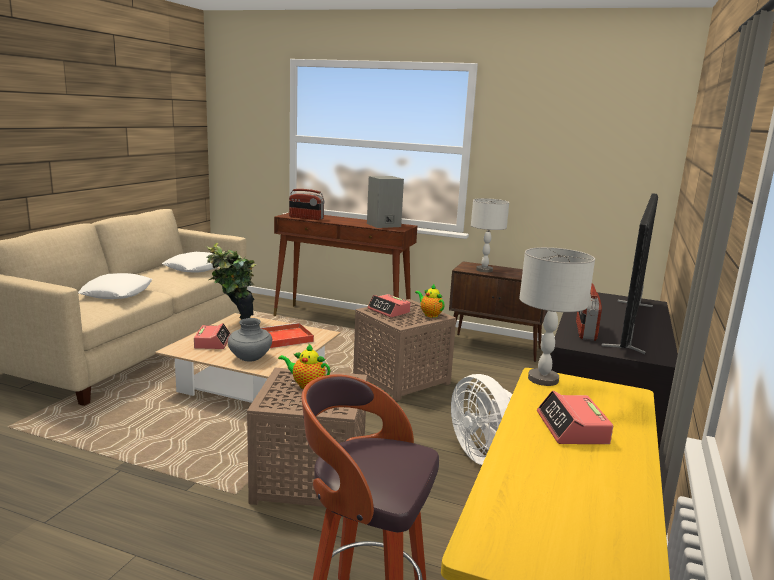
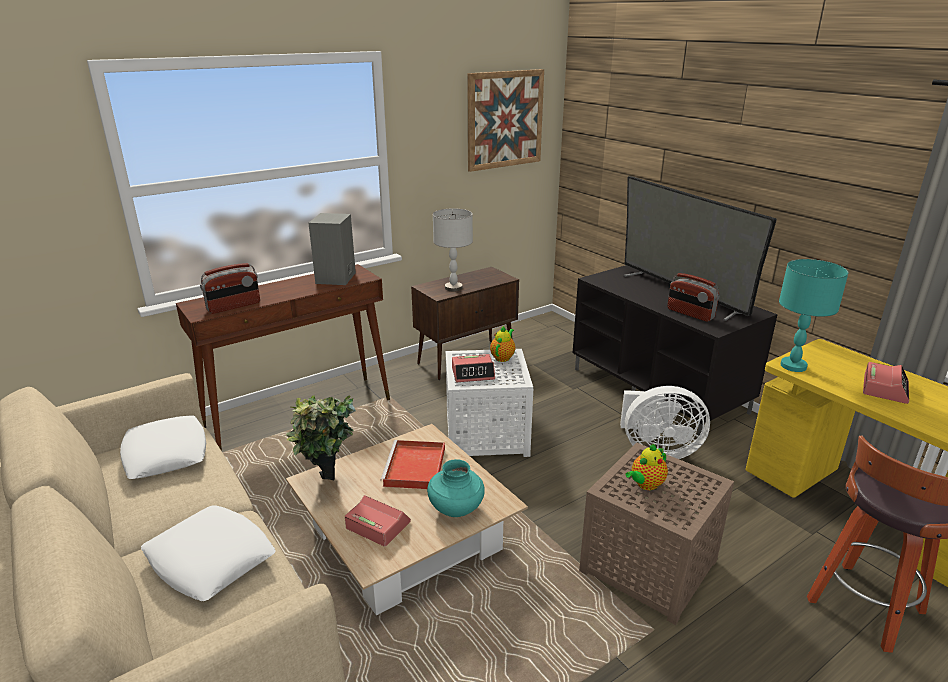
camera: 55 degrees left, 10 degrees up
grey vase [228,318,272,361] -> turquoise vase [427,459,485,517]
brown side table [353,299,456,401] -> white side table [445,349,533,457]
teapot [415,284,445,318] -> teapot turned 120 degrees clockwise [490,326,515,362]
grey table lamp [519,247,595,386] -> turquoise table lamp [779,259,848,372]
alarm clock [537,391,613,444] -> alarm clock turned 90 degrees counterclockwise [863,362,909,404]
none -> picture [468,69,544,172]

